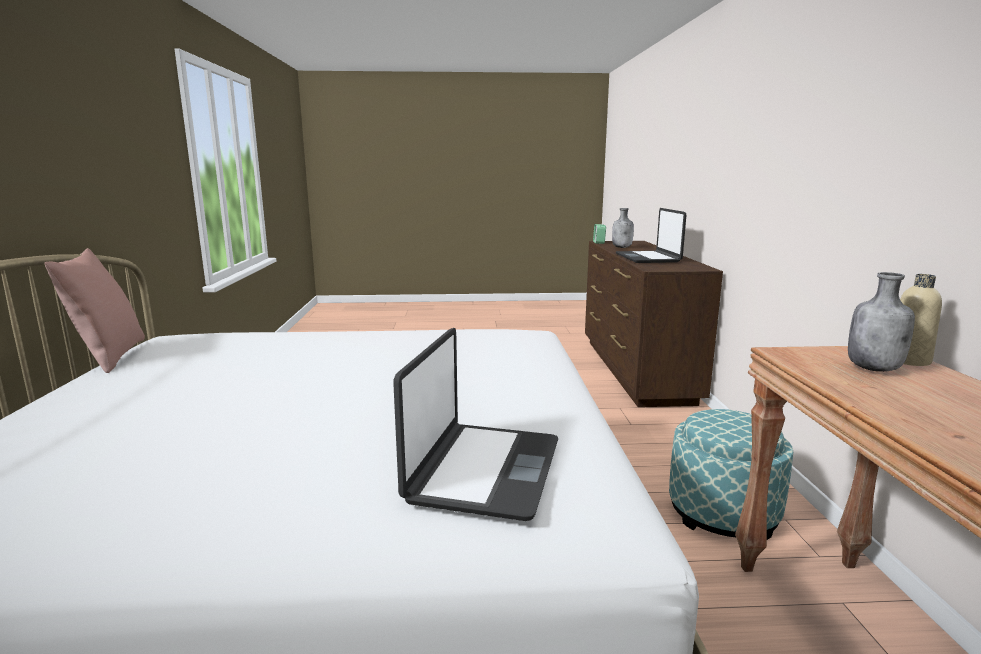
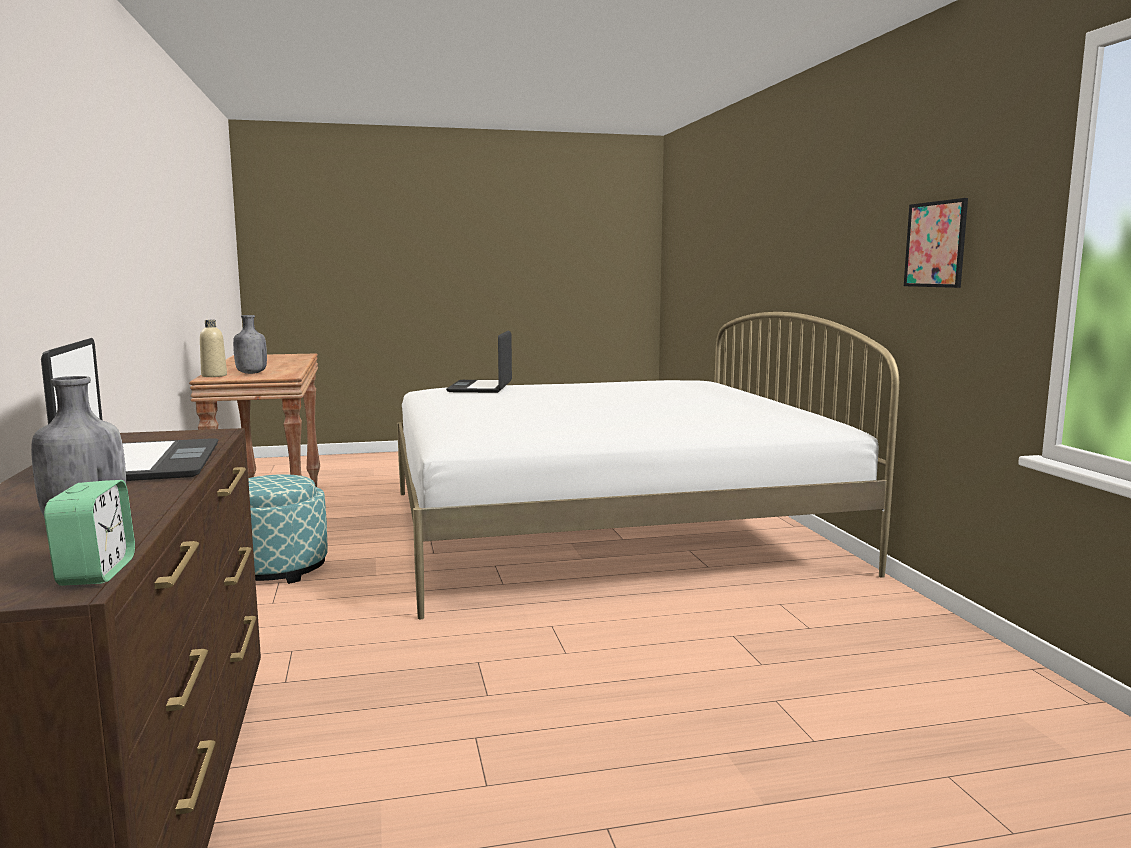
camera: 170 degrees right, 5 degrees down
pink pillow [44,248,145,373] -> none
none -> picture [904,198,968,288]

